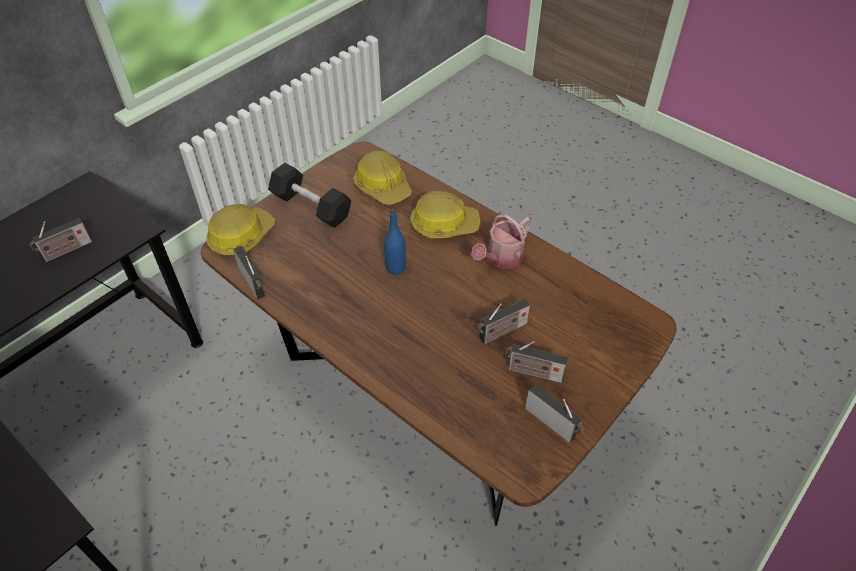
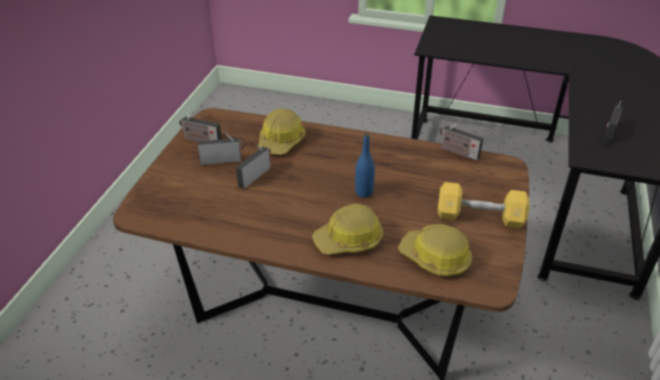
camera: 155 degrees right, 10 degrees down
hard hat [206,204,275,256] -> hard hat moved to [258,109,306,155]
black dumbbell [268,163,351,228] -> yellow dumbbell [437,182,529,228]
watering can [471,214,532,269] -> none

